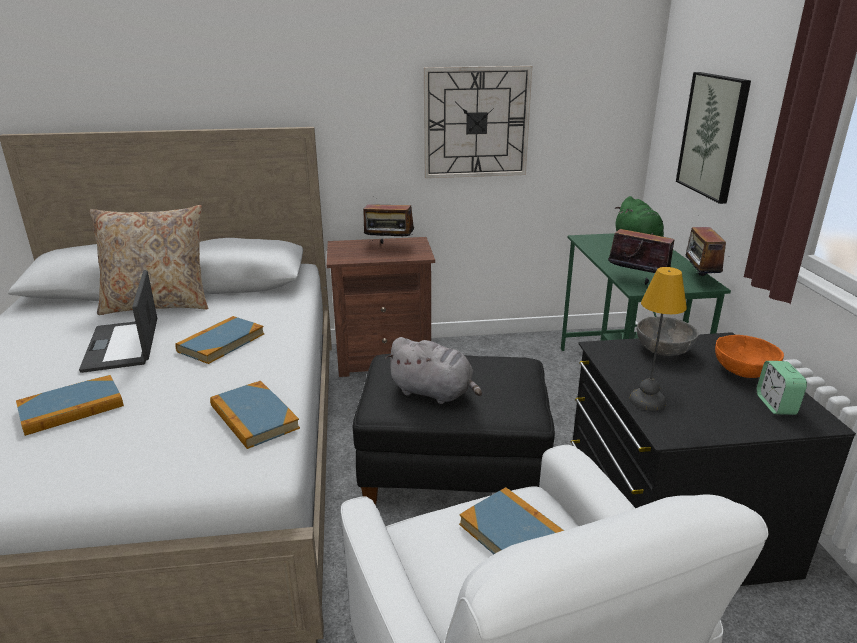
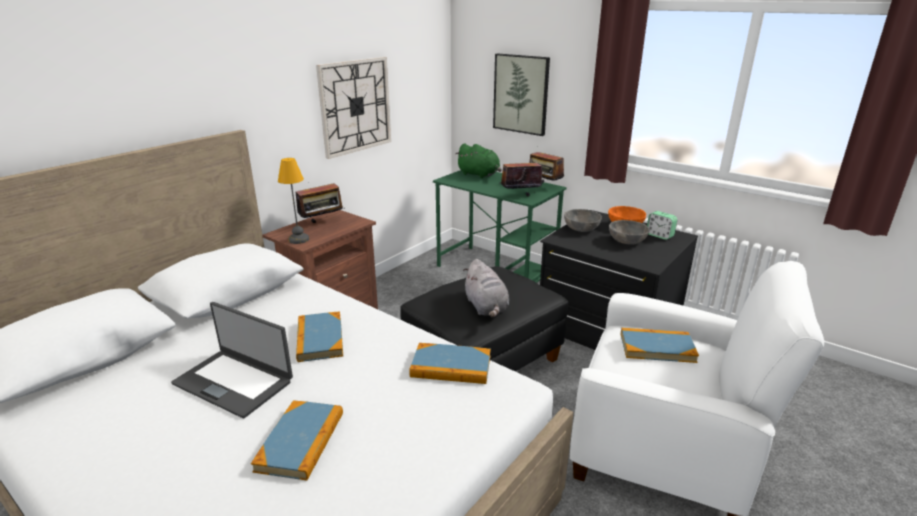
camera: 45 degrees left, 0 degrees up
beige pillow [89,205,208,315] -> none
grey plush toy [385,337,482,404] -> grey plush toy turned 90 degrees clockwise [463,259,509,317]
table lamp [630,267,687,411] -> table lamp moved to [278,158,309,244]
none -> grey bowl [609,220,649,245]

